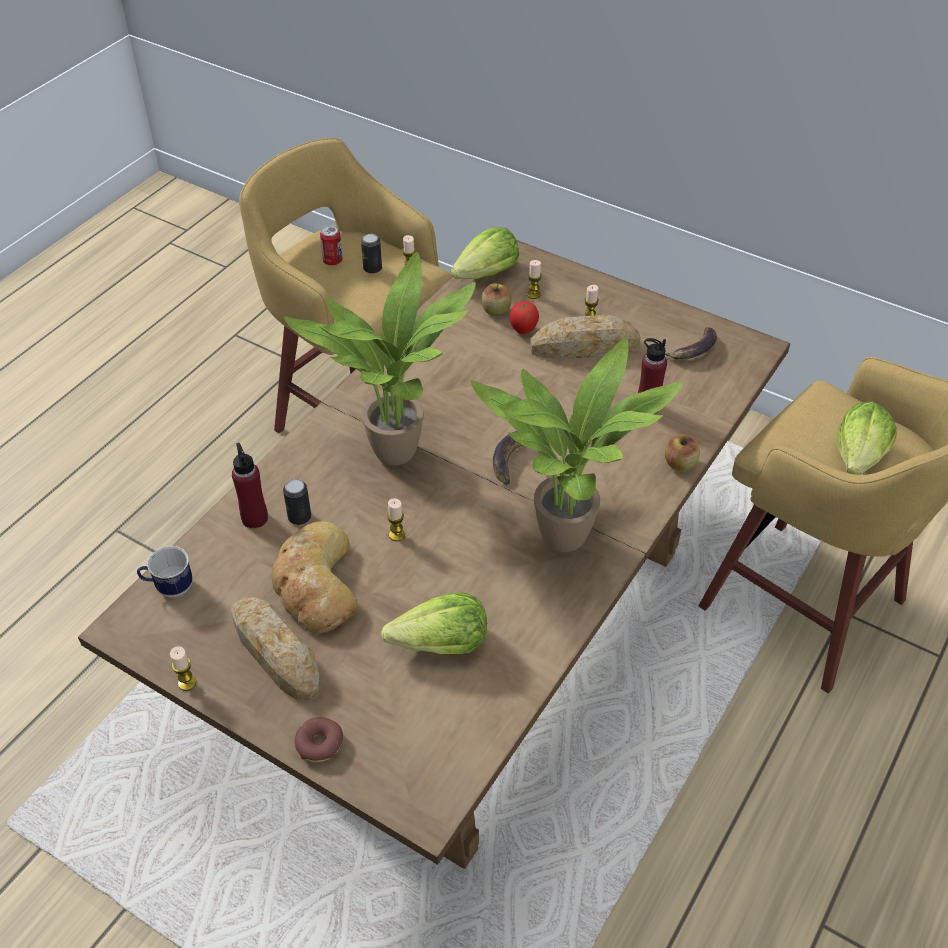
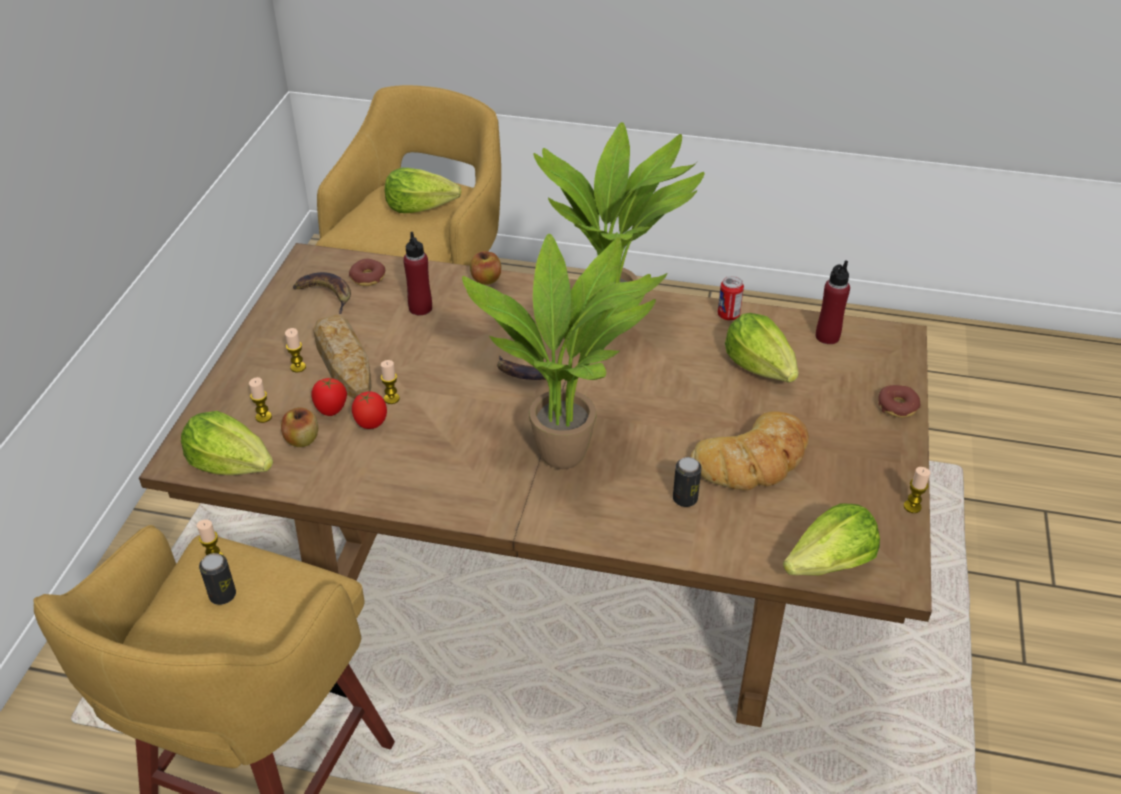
camera: 110 degrees left, 5 degrees down
mug [137,546,193,597] -> lettuce [783,503,880,576]
bread [231,597,321,701] -> none
red bottle [232,443,268,528] -> red bottle moved to [816,260,850,344]
can [320,226,343,265] -> can moved to [718,276,744,320]
candle [387,498,405,541] -> candle moved to [381,360,400,404]
none -> donut [349,259,385,286]
none -> tomato [352,391,387,429]

